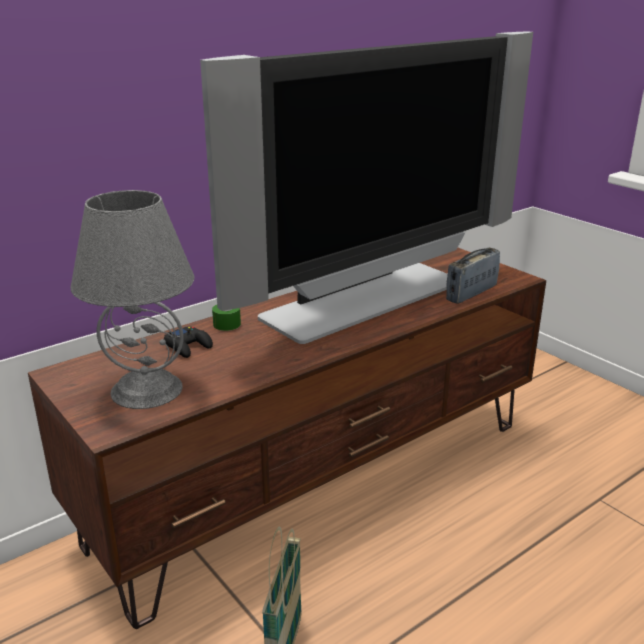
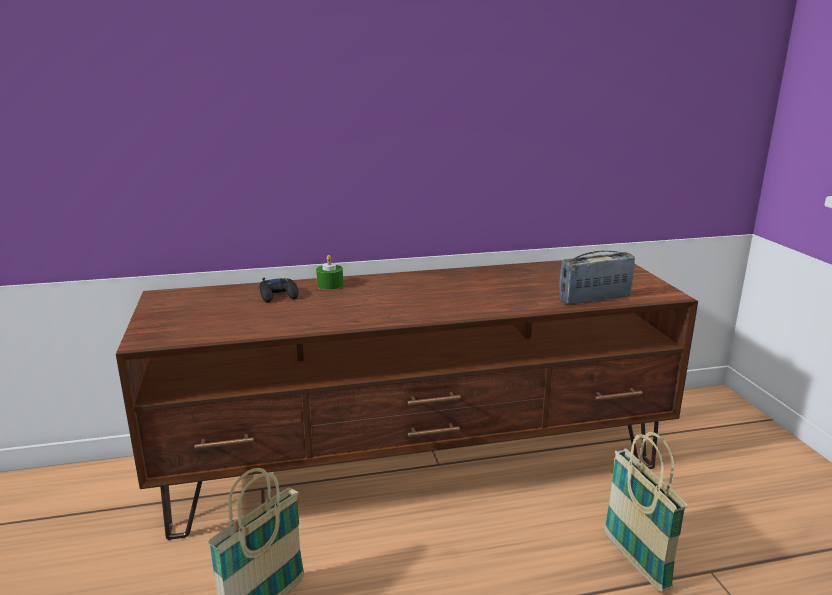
camera: 25 degrees right, 5 degrees down
grey table lamp [70,190,194,409] -> none
television [200,31,533,344] -> none
none -> basket [604,432,687,592]

